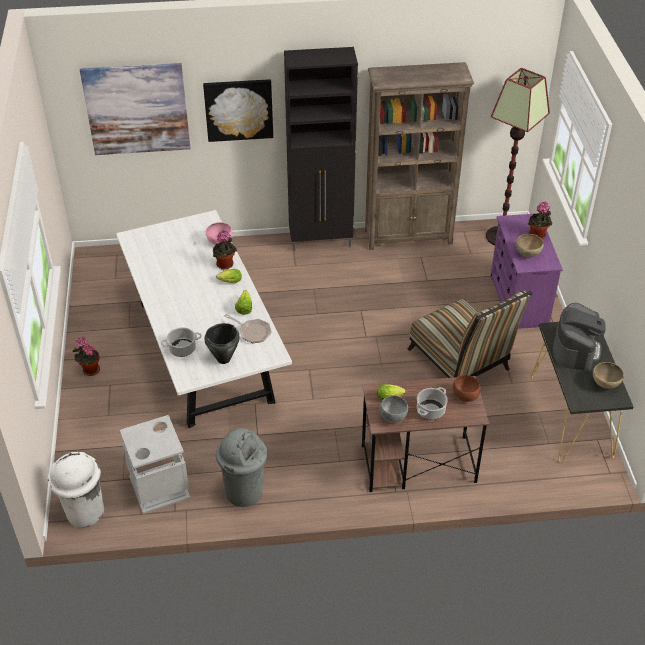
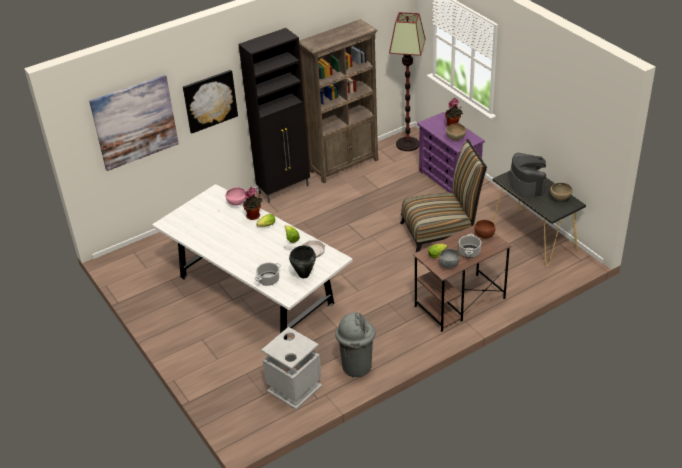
camera: 25 degrees left, 5 degrees down
white trash can [47,452,104,528] -> none
potted plant [72,337,100,376] -> none
chair [408,290,533,378] -> chair turned 45 degrees counterclockwise [400,139,487,252]

